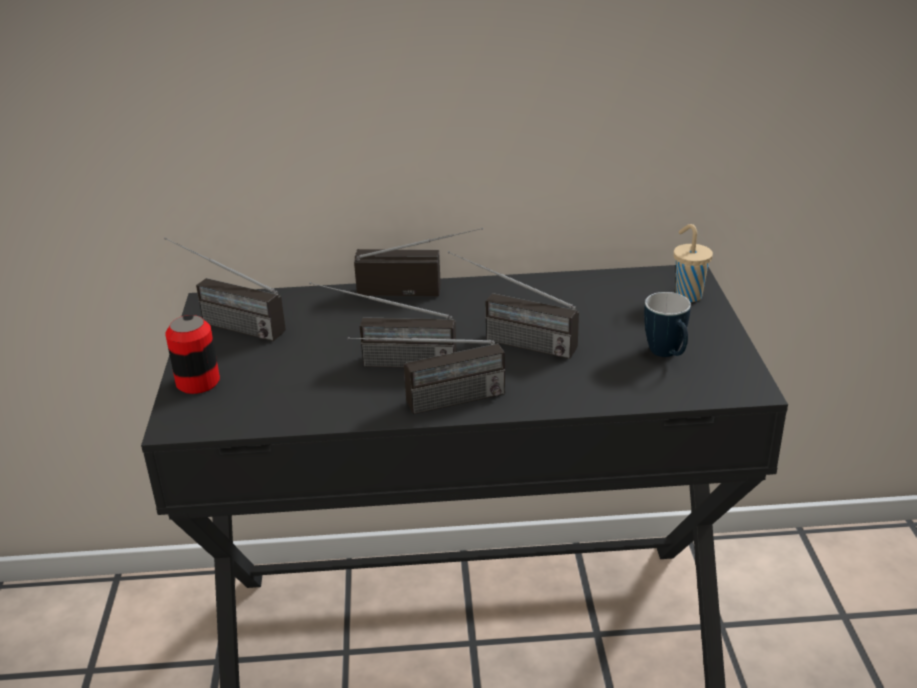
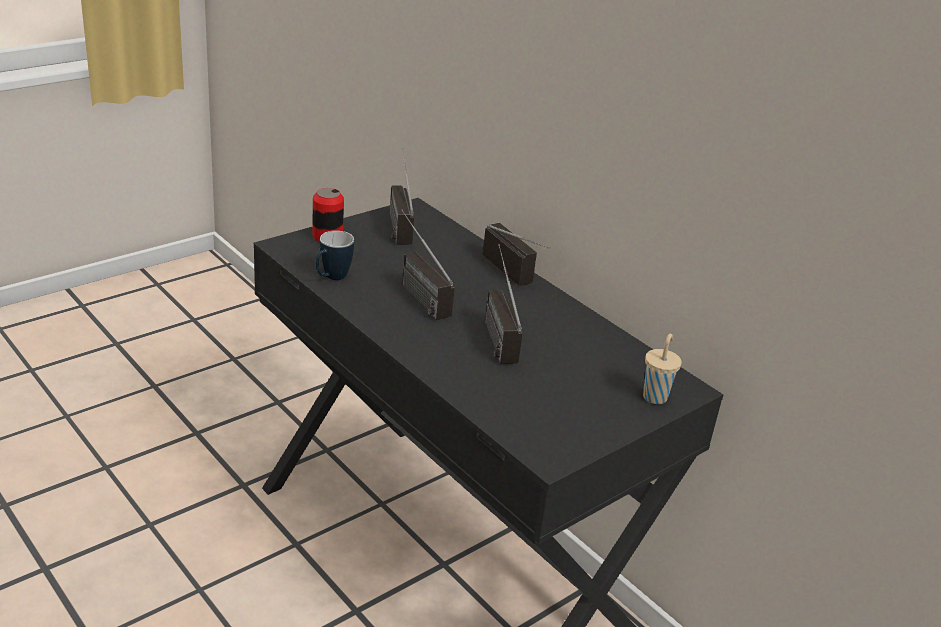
camera: 50 degrees right, 0 degrees up
radio [348,337,505,414] -> none
mug [644,292,691,357] -> mug moved to [315,231,354,280]

